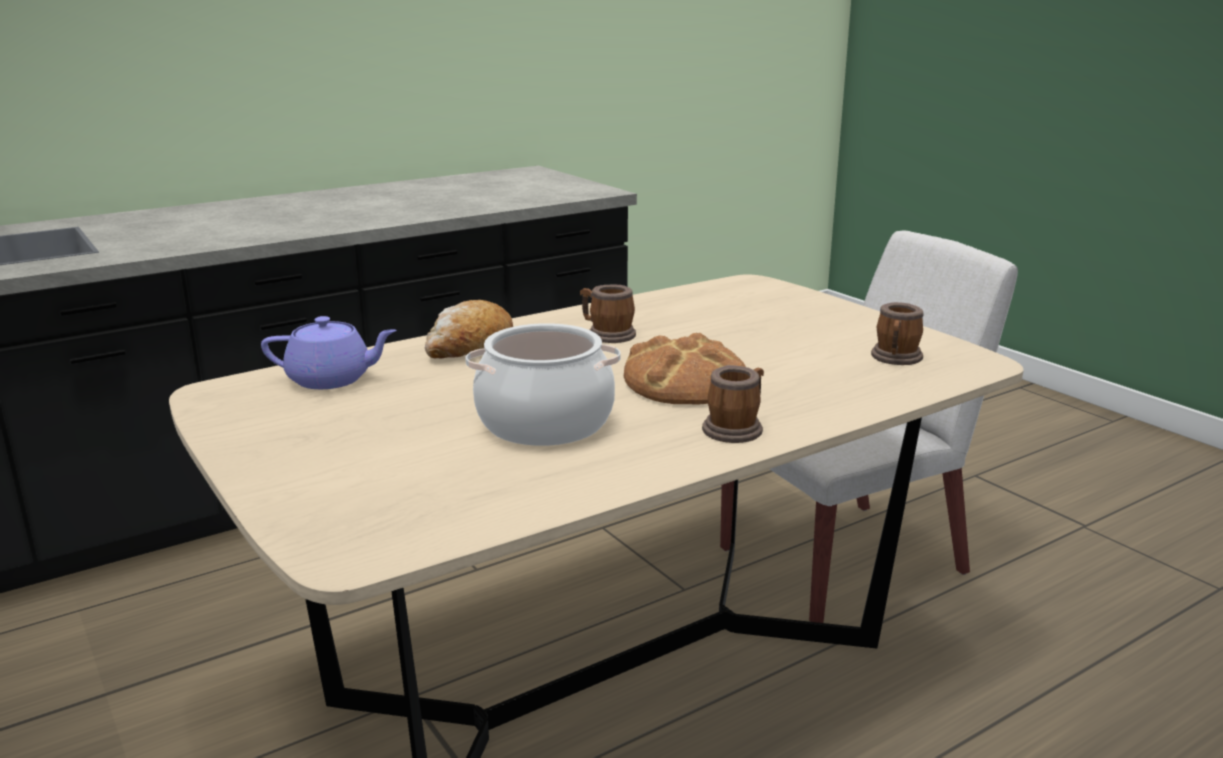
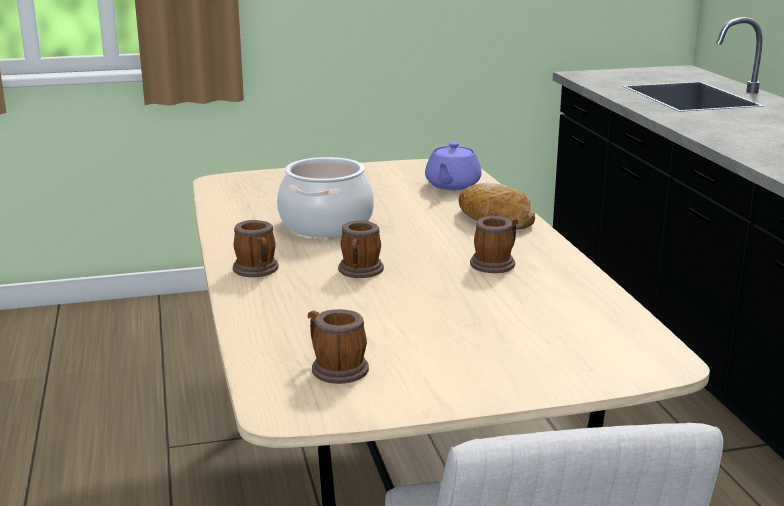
camera: 110 degrees right, 0 degrees up
bread [624,333,746,405] -> mug [338,221,384,278]

